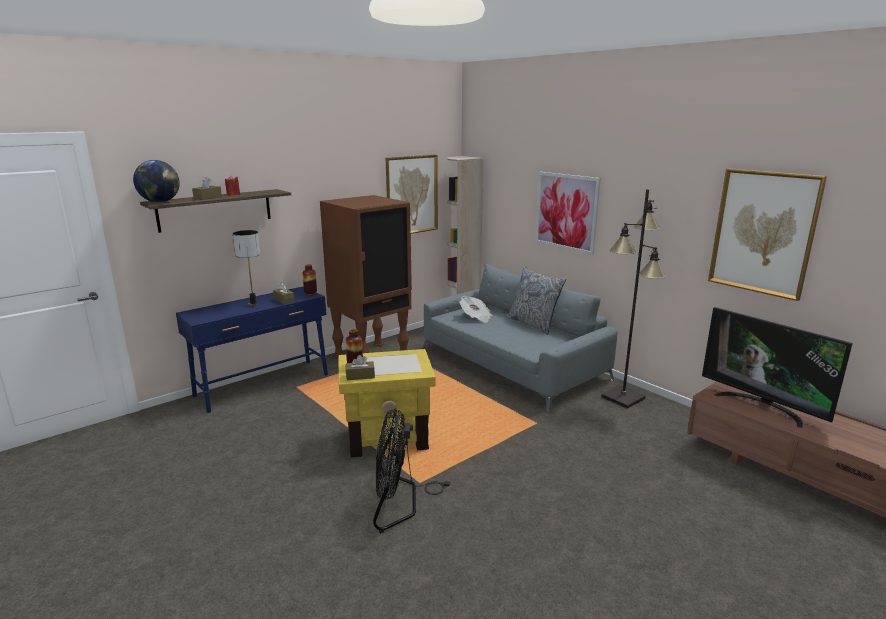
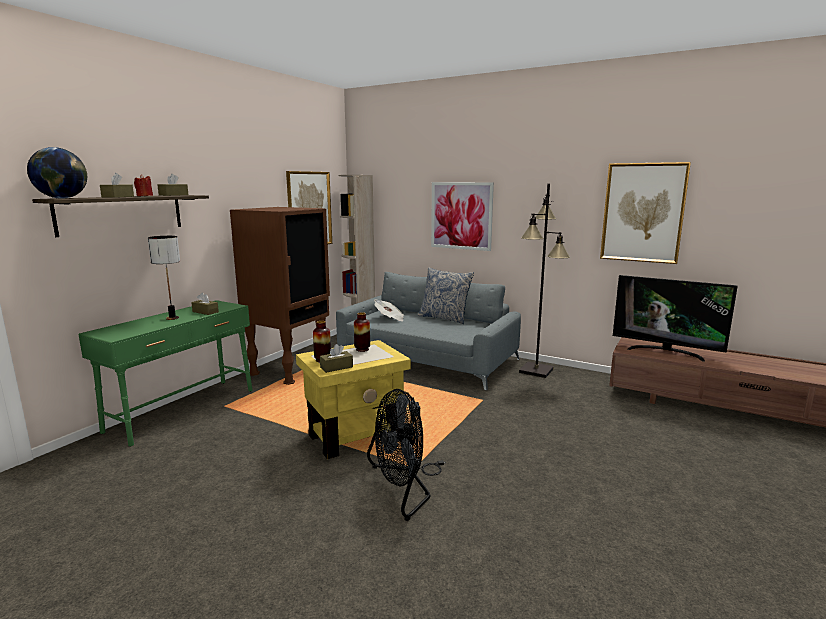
camera: 20 degrees left, 5 degrees down
blue console table [176,286,328,413] -> green console table [78,300,253,446]
vase [303,264,317,296] -> vase moved to [354,312,370,352]
none -> brown tissue box [158,174,189,196]

